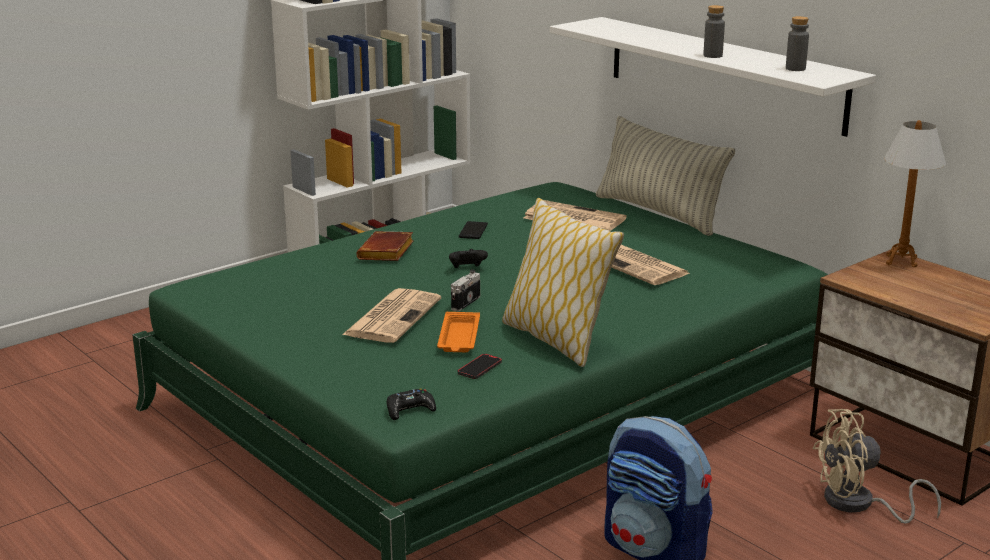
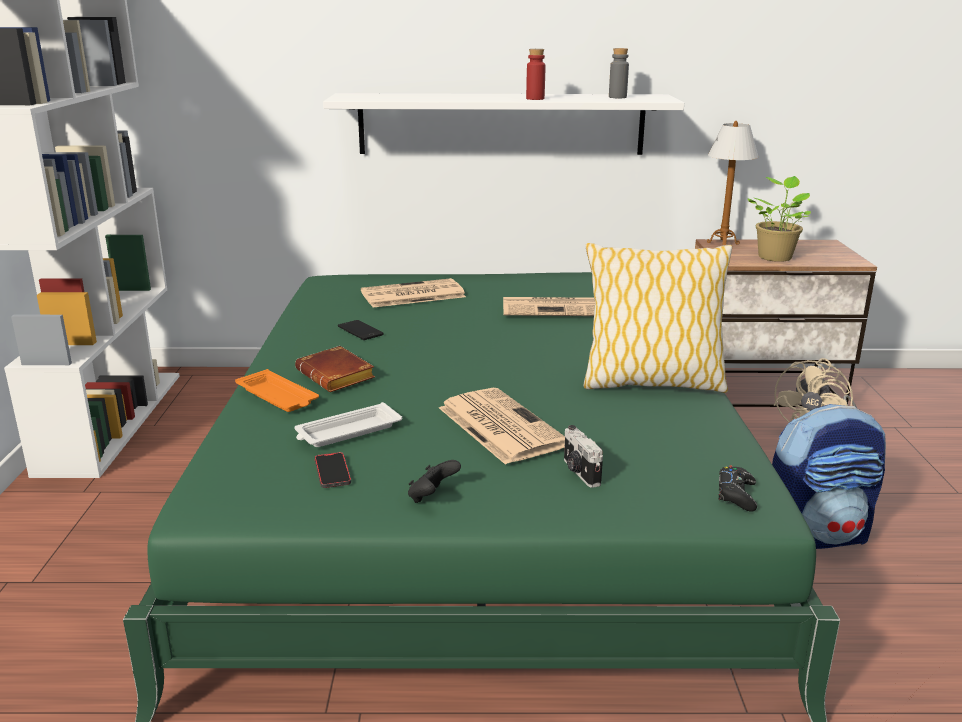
camera: 50 degrees left, 0 degrees up
orange tray [437,312,480,352] -> orange tray moved to [235,369,319,412]
black game controller [449,249,488,268] -> black game controller moved to [408,460,461,503]
camera [451,270,480,312] -> camera moved to [564,425,603,488]
phone [458,354,502,379] -> phone moved to [315,452,351,488]
pillow [596,116,735,236] -> none
grey bottle [703,5,725,58] -> red bottle [526,49,546,100]
none -> white tray [294,402,402,447]
none -> potted plant [747,176,811,262]

